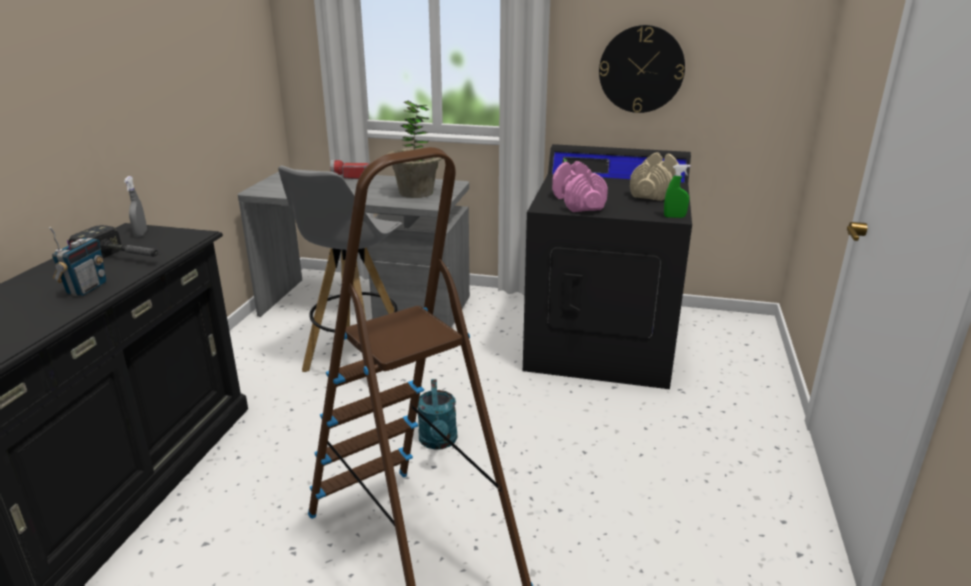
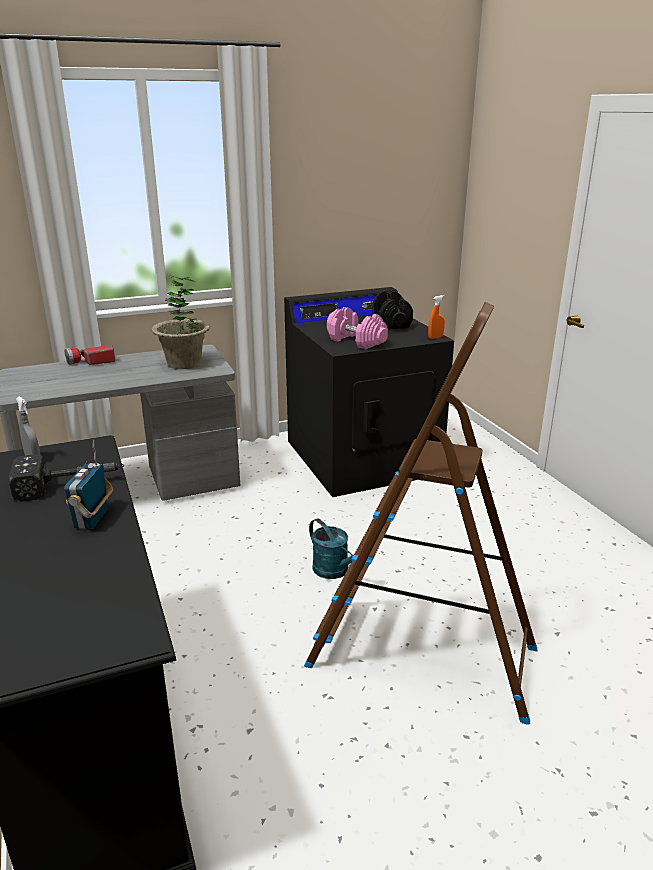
camera: 35 degrees left, 0 degrees up
radio [49,227,106,296] -> radio turned 150 degrees counterclockwise [64,440,113,529]
grey stool [278,166,403,372] -> none
wall clock [599,25,685,113] -> none
beige dumbbell [630,152,679,201] -> black dumbbell [372,290,413,329]
green spray bottle [664,164,691,218] -> orange spray bottle [428,295,445,339]

